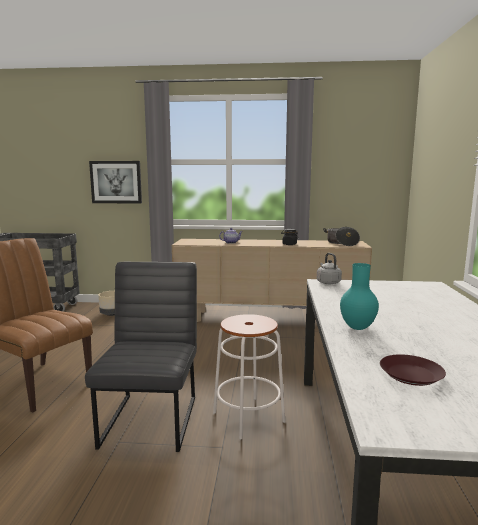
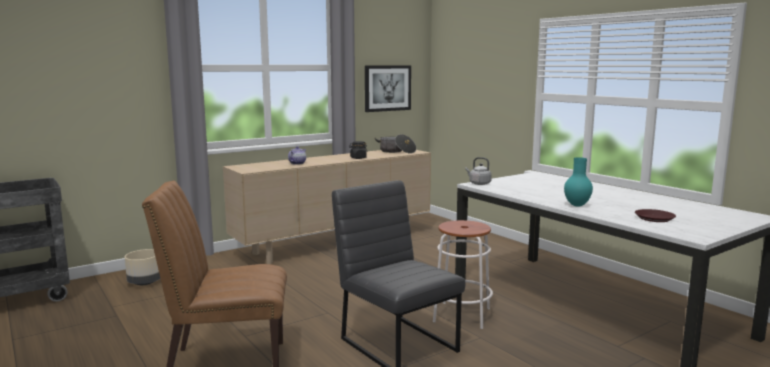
camera: 40 degrees left, 0 degrees up
picture [89,161,142,204] -> picture moved to [365,66,411,112]

